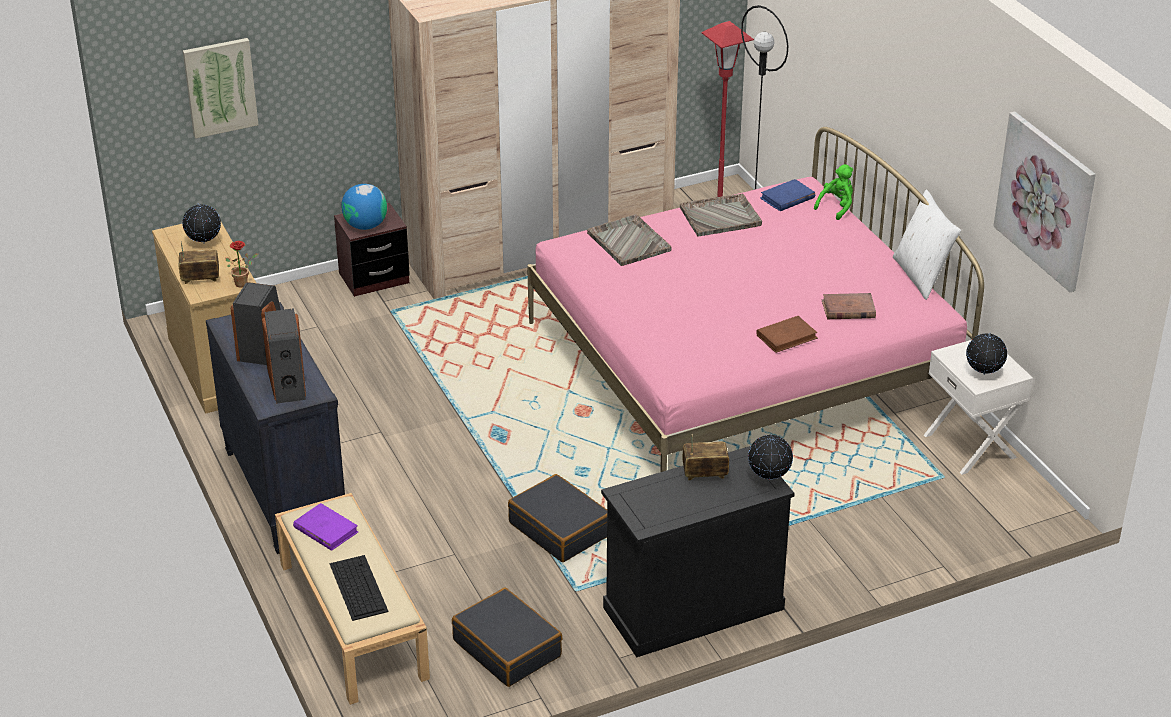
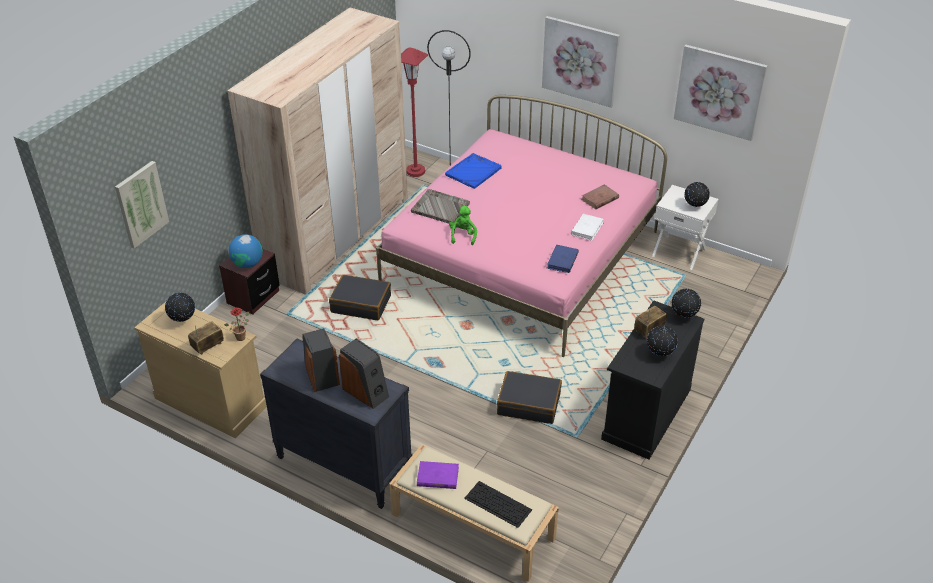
camera: 35 degrees left, 5 degrees up
black suitcase [452,587,563,687] -> black suitcase moved to [329,275,391,320]
grey tray [680,193,762,237] -> blue tray [445,153,502,189]
brown book [756,316,818,353] -> white book [571,214,604,241]
blue book [760,179,815,211] -> blue book moved to [547,245,579,273]
green plush toy [814,164,853,220] -> green plush toy moved to [449,206,477,245]
white pillow [893,189,961,300] -> none
none -> picture [542,16,620,107]
none -> globe [647,326,678,356]

